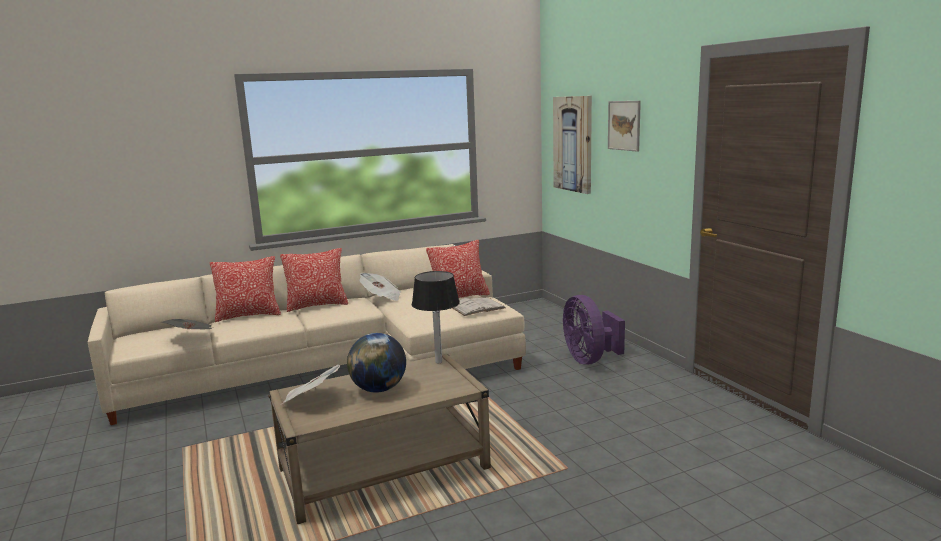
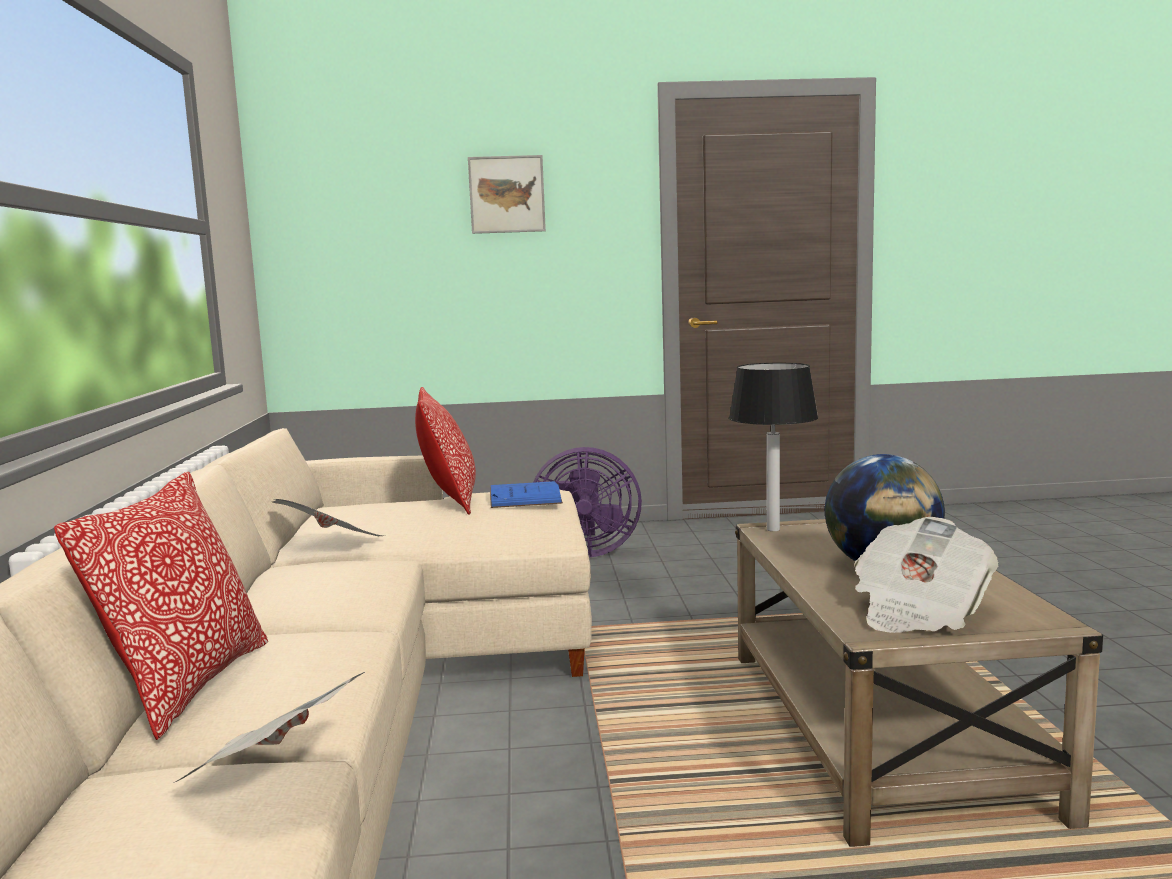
camera: 70 degrees left, 5 degrees down
pillow [280,248,348,312] -> none
white book [452,297,506,316] -> blue book [490,481,563,508]
picture [553,96,592,194] -> none

